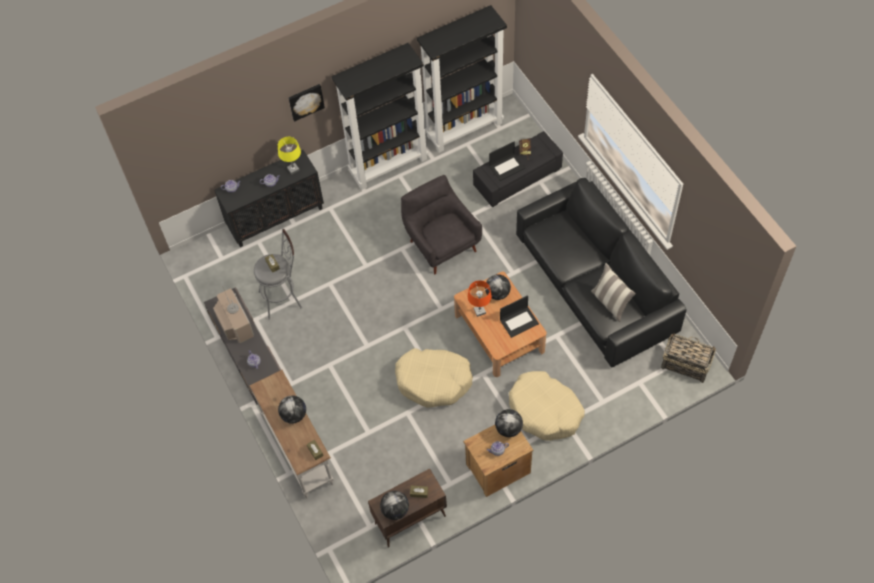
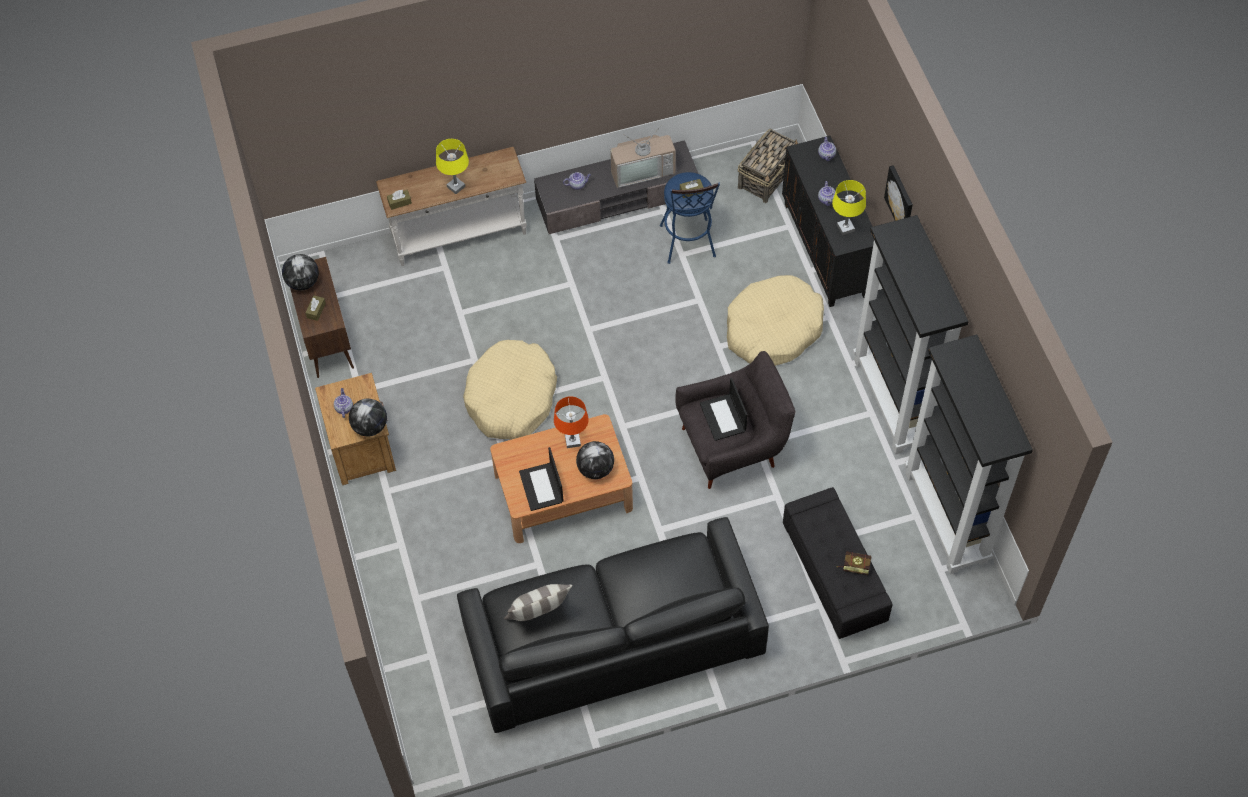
camera: 100 degrees right, 0 degrees up
grey stool [254,228,302,320] -> blue stool [660,172,720,264]
globe [278,396,306,424] -> yellow table lamp [436,139,469,194]
laptop [489,142,525,181] -> laptop moved to [700,378,748,441]
beige dog bed [509,371,585,441] -> beige dog bed moved to [727,275,824,366]
basket [661,333,716,383] -> basket moved to [738,129,798,203]

